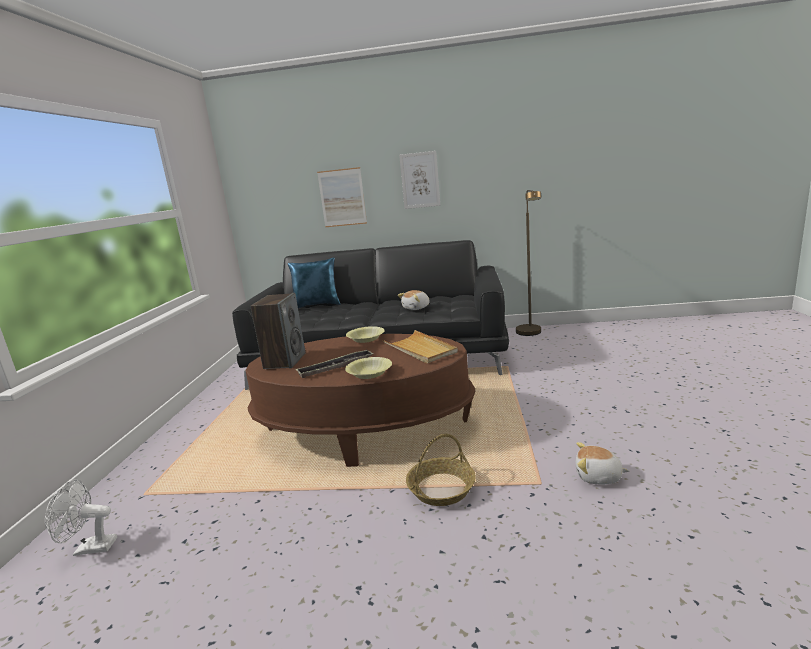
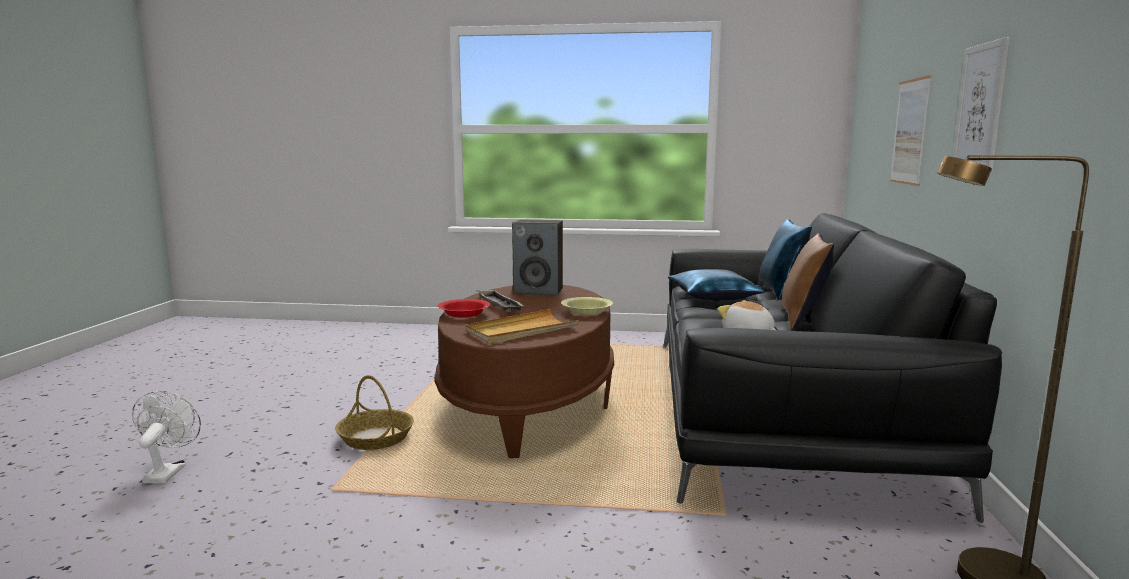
camera: 90 degrees right, 5 degrees down
white fan [45,479,117,556] -> white fan moved to [132,391,201,483]
yellow bowl [345,357,392,379] -> red bowl [437,299,490,318]
plush toy [576,442,629,485] -> none
none -> blue pillow [668,269,765,300]
none -> brown pillow [782,233,834,329]

